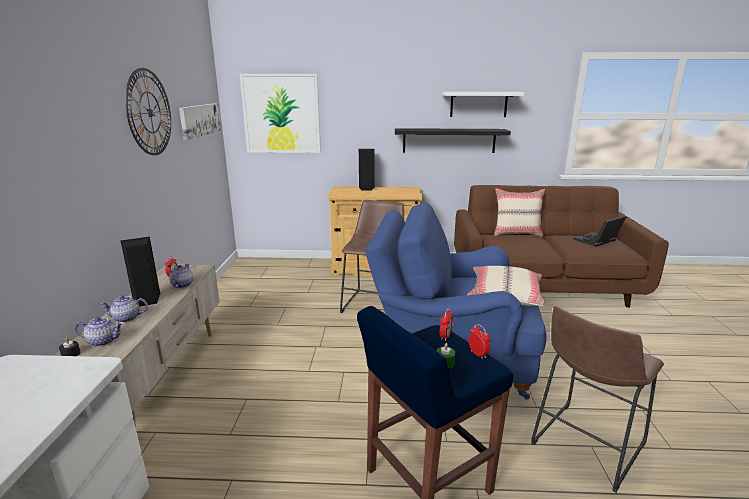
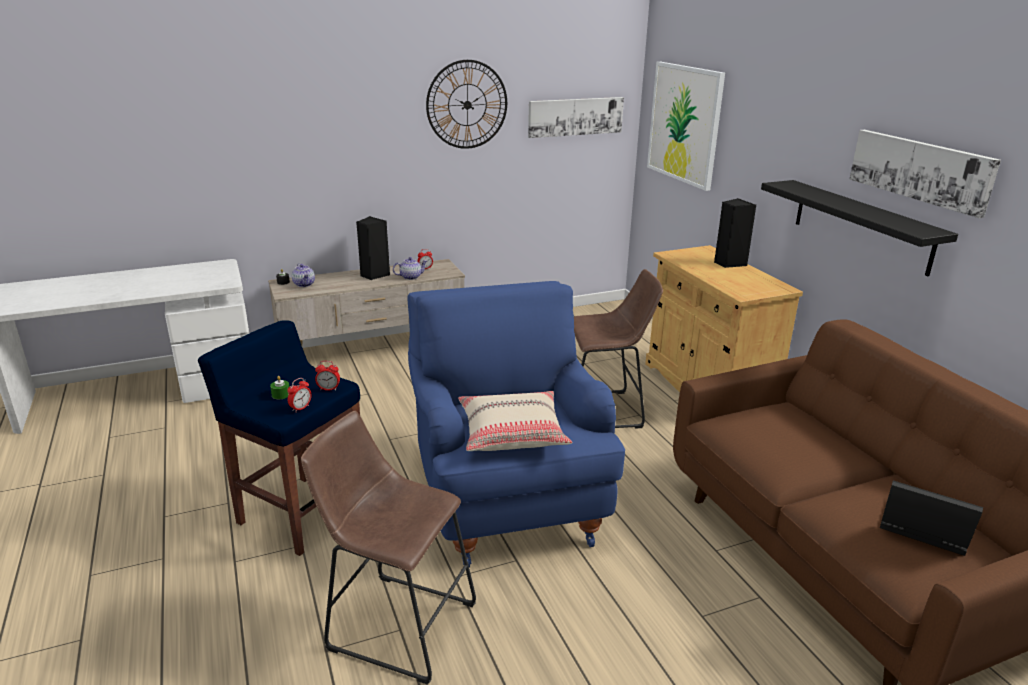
camera: 65 degrees right, 5 degrees up
teapot [100,295,148,323] -> none
white shelf [442,92,524,117] -> picture [849,130,1001,218]
beige pillow [494,188,545,237] -> none

